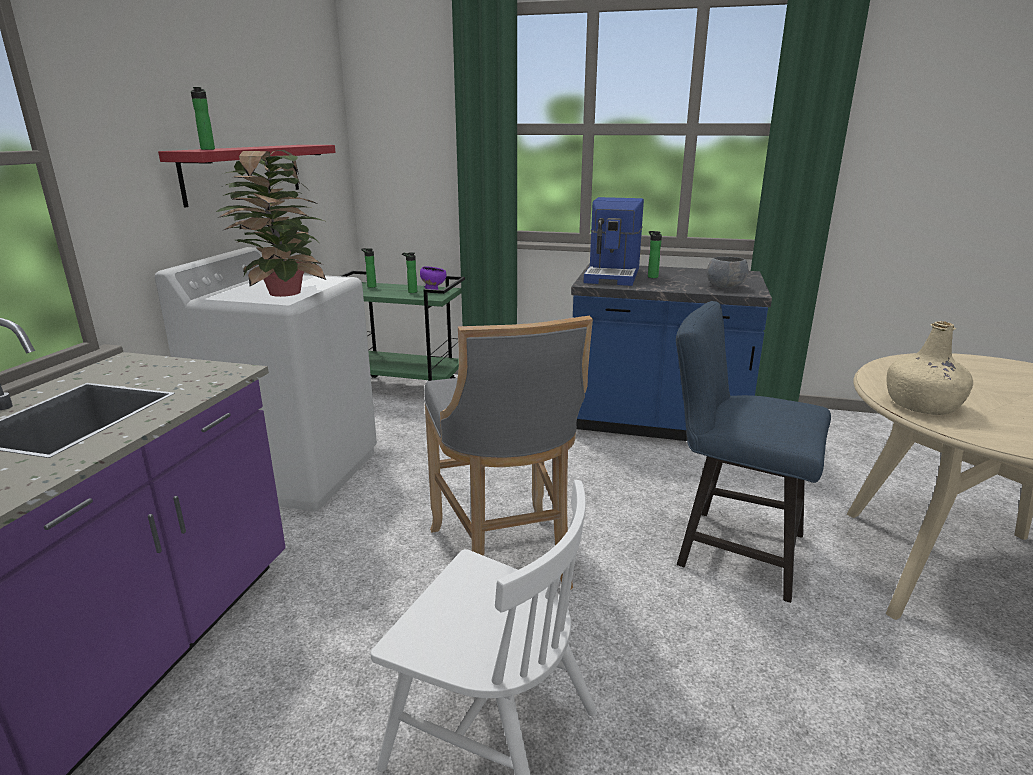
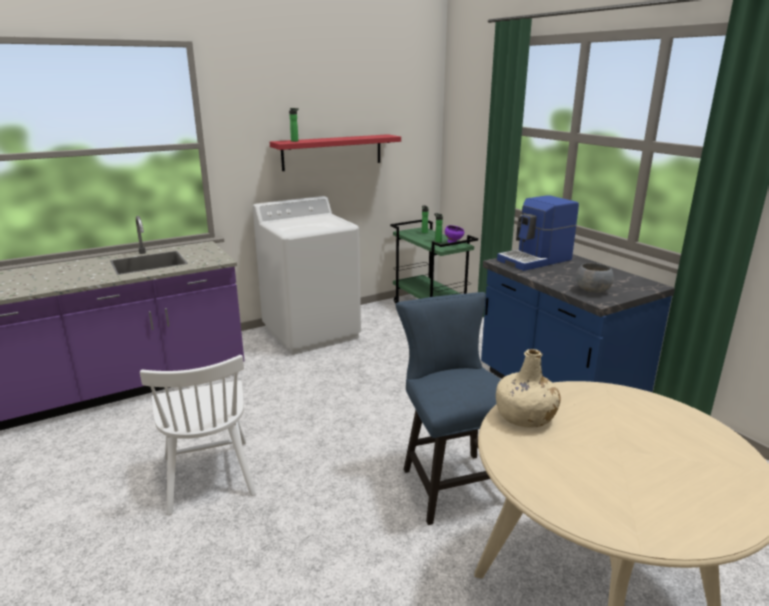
camera: 45 degrees right, 0 degrees up
potted plant [216,150,326,297] -> none
grey stool [424,316,593,589] -> none
bottle [648,231,662,278] -> none

